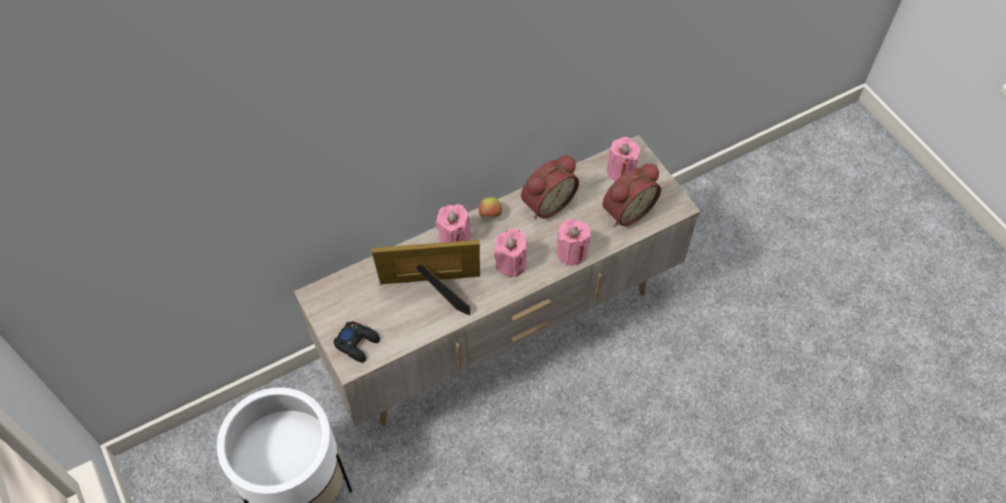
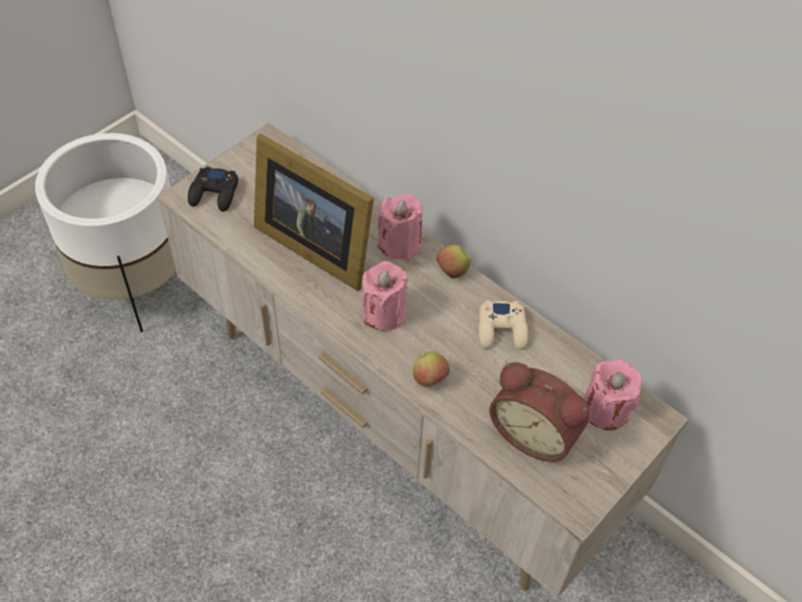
camera: 70 degrees right, 5 degrees down
picture frame [372,240,480,315] -> picture frame turned 150 degrees clockwise [254,133,374,291]
alarm clock [521,155,579,219] -> beige game controller [478,301,528,350]
pink candle [556,219,591,266] -> apple [413,351,450,387]

